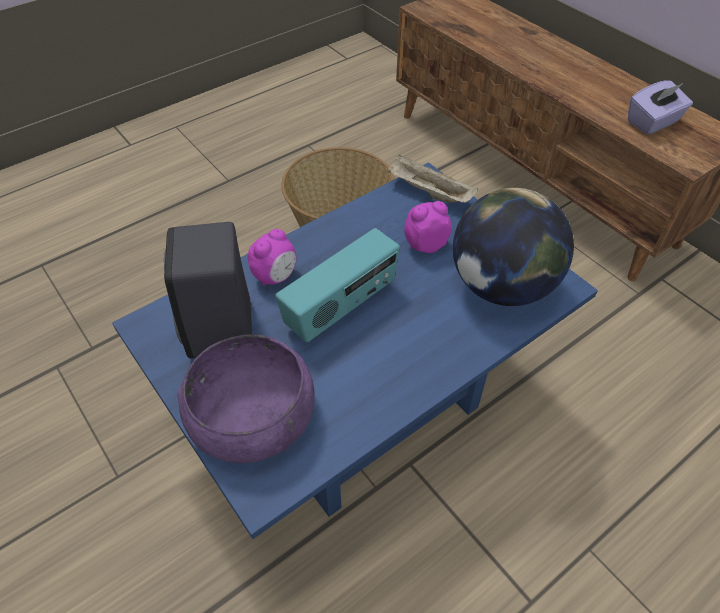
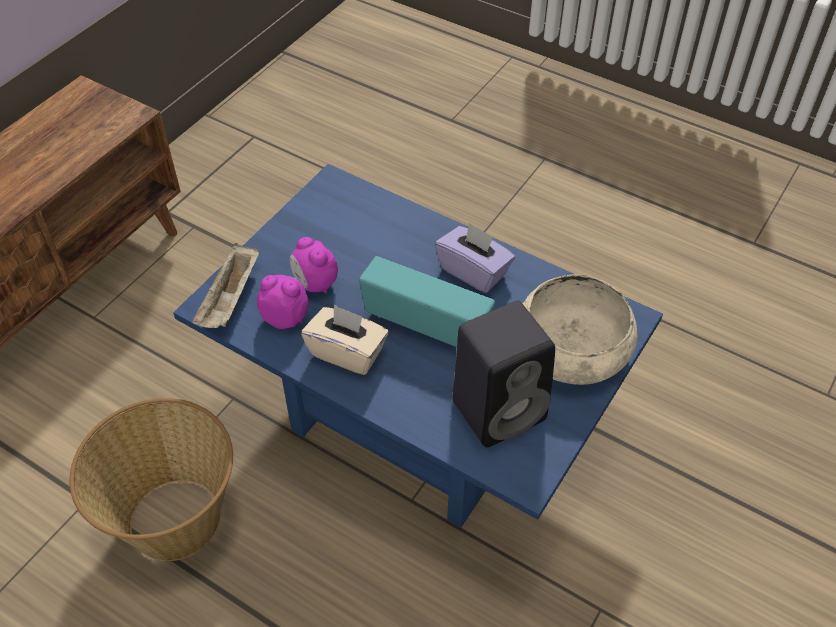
camera: 110 degrees left, 0 degrees up
purple bowl [177,335,314,463] -> beige bowl [523,274,637,385]
alarm clock [248,229,297,286] -> alarm clock moved to [257,275,309,329]
globe [453,188,574,306] -> none
purple tissue box [628,81,693,135] -> purple tissue box moved to [435,222,515,293]
none -> beige tissue box [301,304,389,375]

